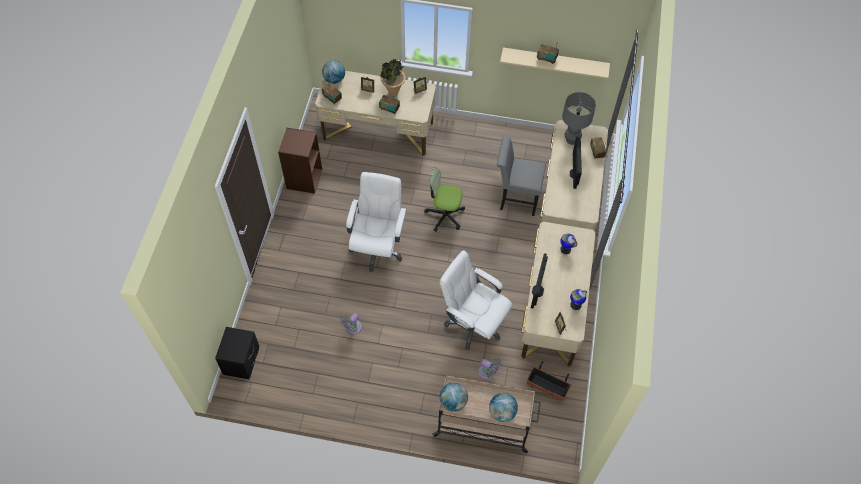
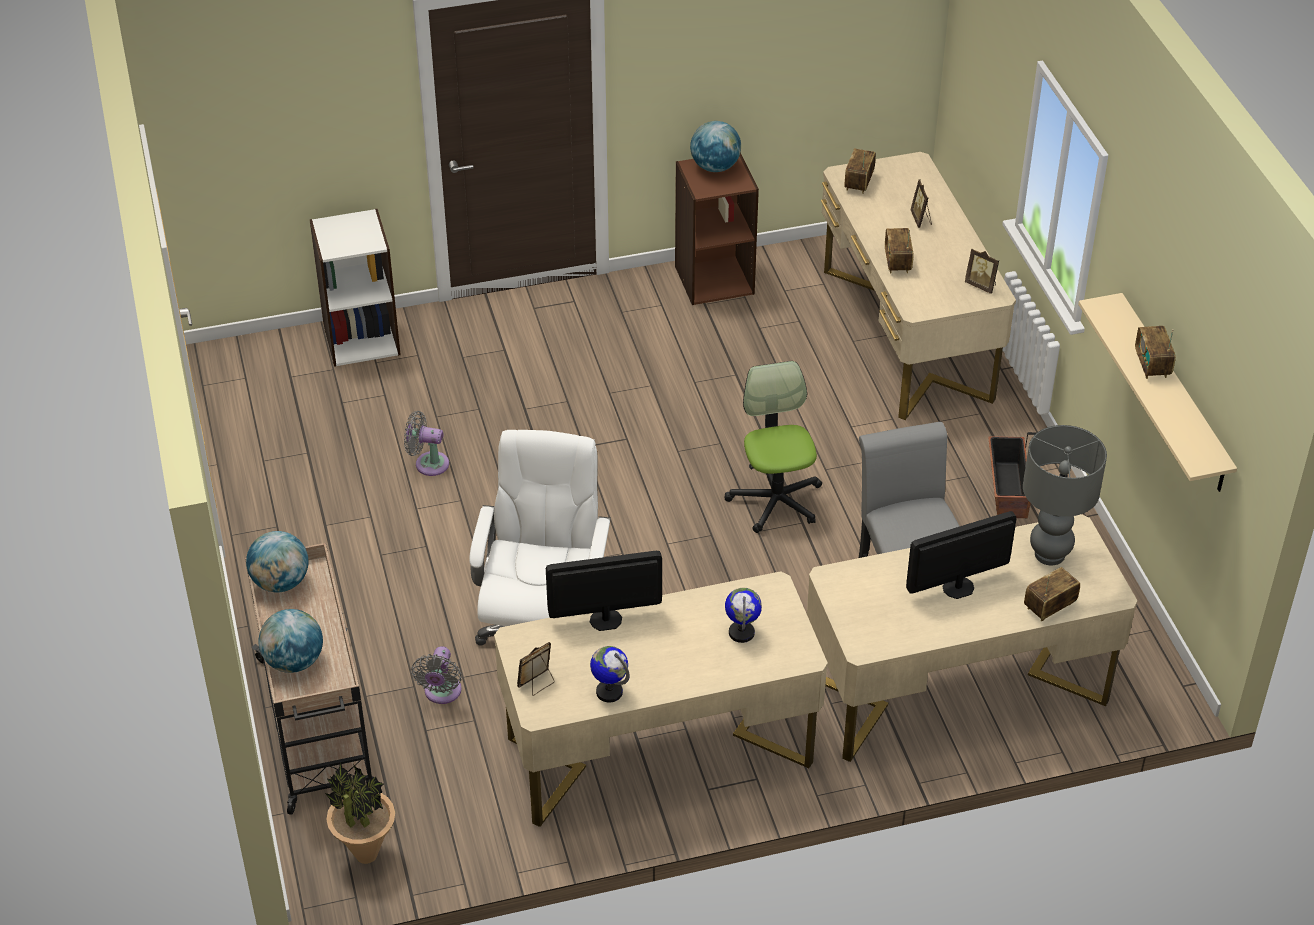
camera: 65 degrees right, 15 degrees down
black nightstand [215,327,259,379] -> none
globe [322,60,345,84] -> globe moved to [690,121,741,172]
white office chair [346,172,406,272] -> none
potted plant [380,59,406,97] -> potted plant moved to [325,762,395,864]
planter [526,361,572,401] -> planter moved to [988,432,1037,518]
none -> white bookcase [310,209,401,367]

